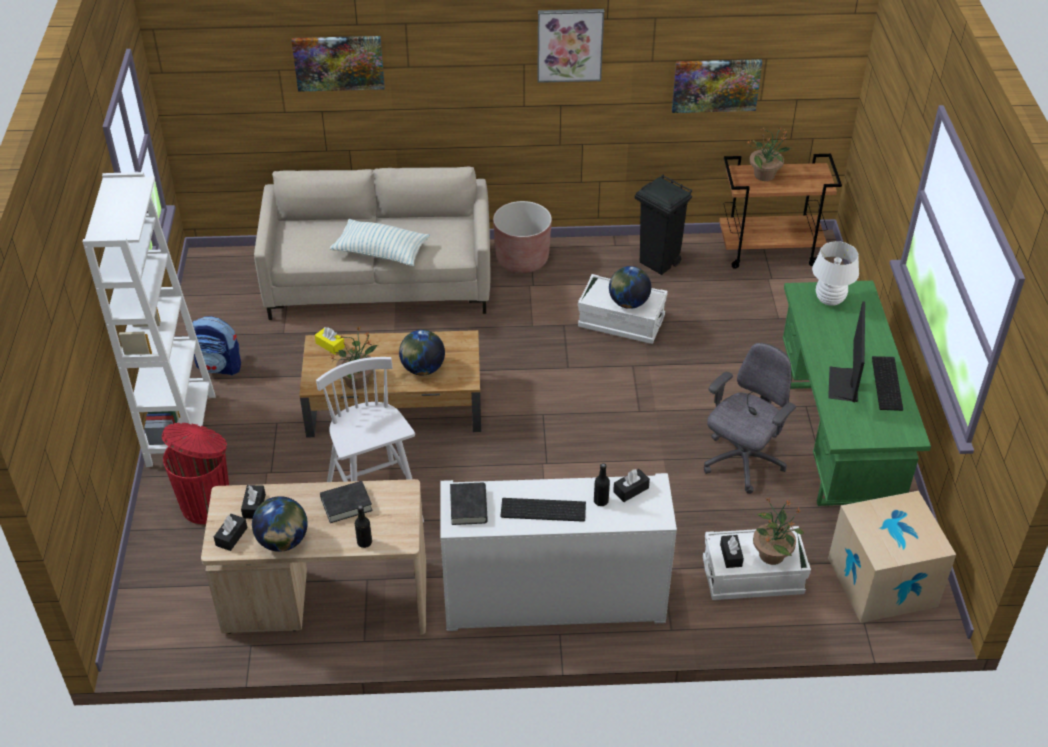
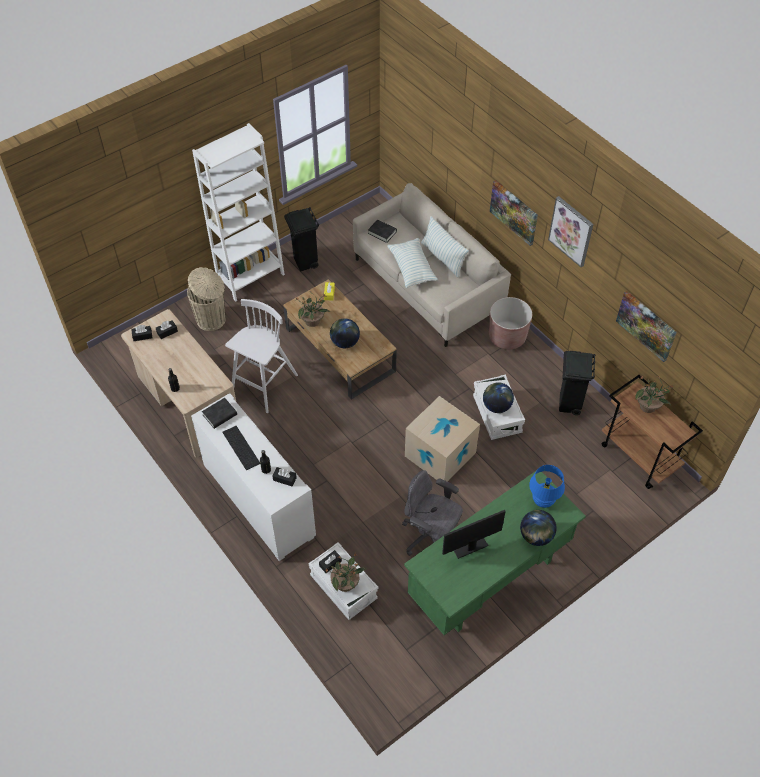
camera: 55 degrees right, 10 degrees up
red trash can [162,423,229,524] -> beige trash can [187,267,226,331]
backpack [193,316,241,376] -> black trash can [284,207,319,272]
globe [252,496,308,552] -> globe moved to [520,510,557,546]
picture [292,36,385,92] -> picture moved to [490,180,538,246]
black book [320,481,373,523] -> black book moved to [368,220,397,243]
grey office chair [704,343,796,494] -> grey office chair turned 150 degrees counterclockwise [402,470,463,556]
white table lamp [812,241,859,306] -> blue table lamp [529,465,565,508]
cardboard box [828,491,956,623] -> cardboard box moved to [405,396,480,482]
keyboard [872,356,903,411] -> none
none -> pillow [421,216,469,278]

